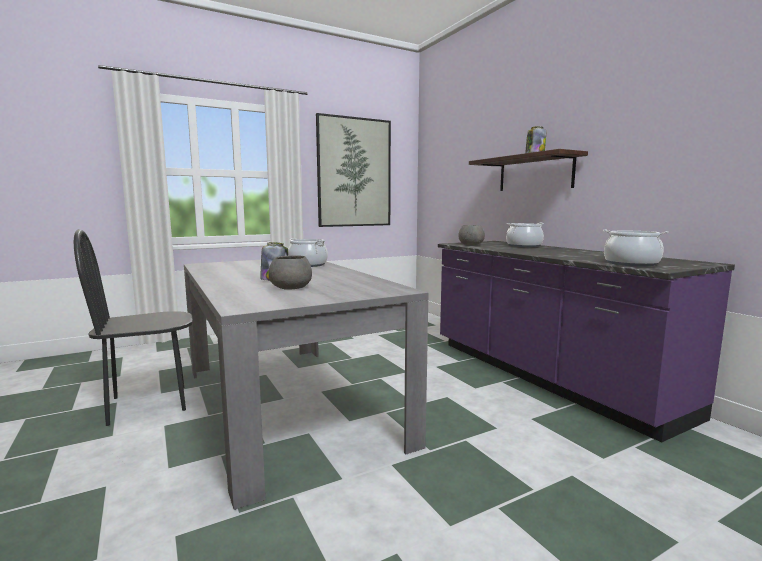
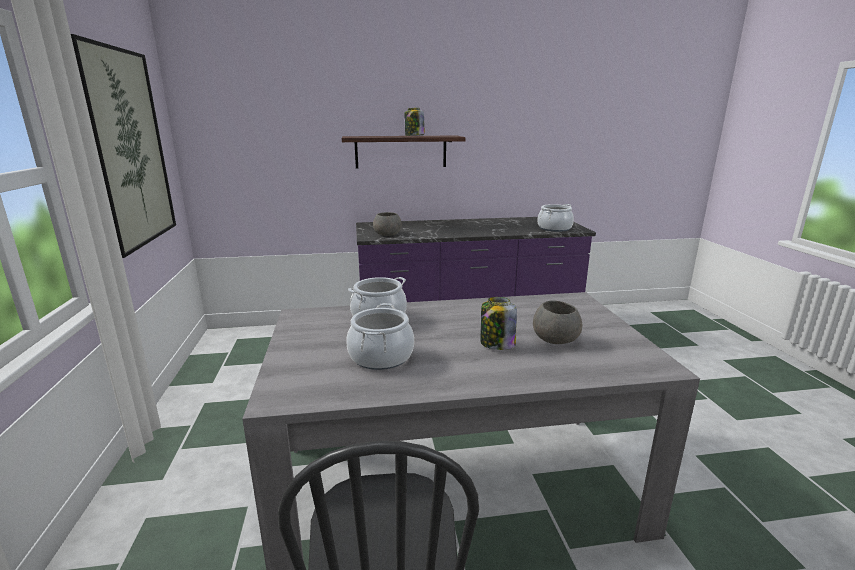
camera: 70 degrees left, 10 degrees up
cooking pot [506,223,544,247] -> cooking pot moved to [346,303,414,370]

